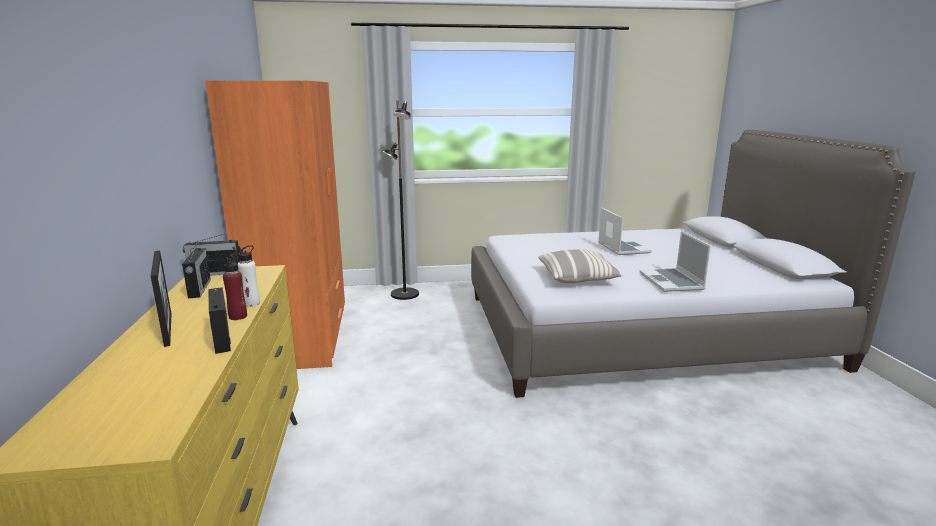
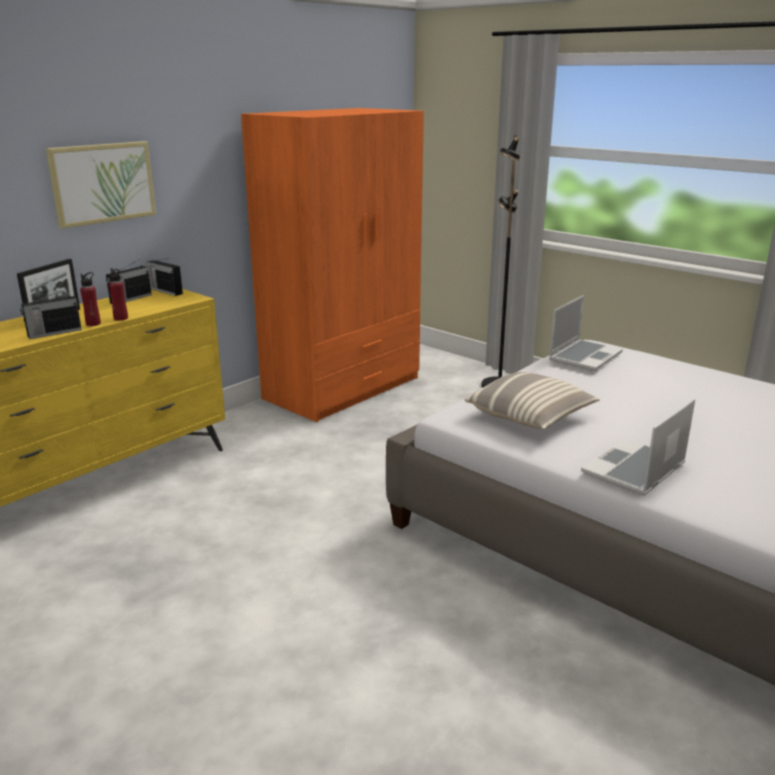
camera: 50 degrees right, 5 degrees up
radio [208,287,231,354] -> radio turned 150 degrees counterclockwise [20,290,82,339]
white bottle [238,245,260,307] -> red bottle [109,268,128,321]
laptop [598,208,652,255] -> laptop moved to [549,295,623,371]
none -> picture [46,141,156,229]

